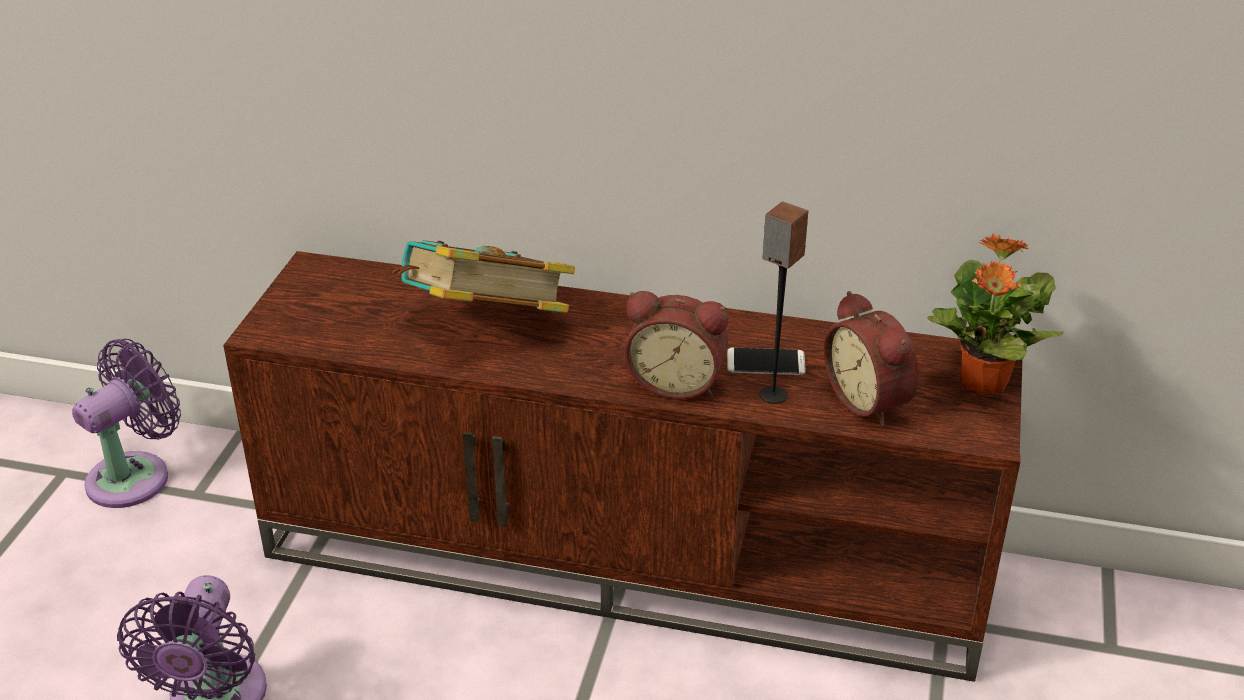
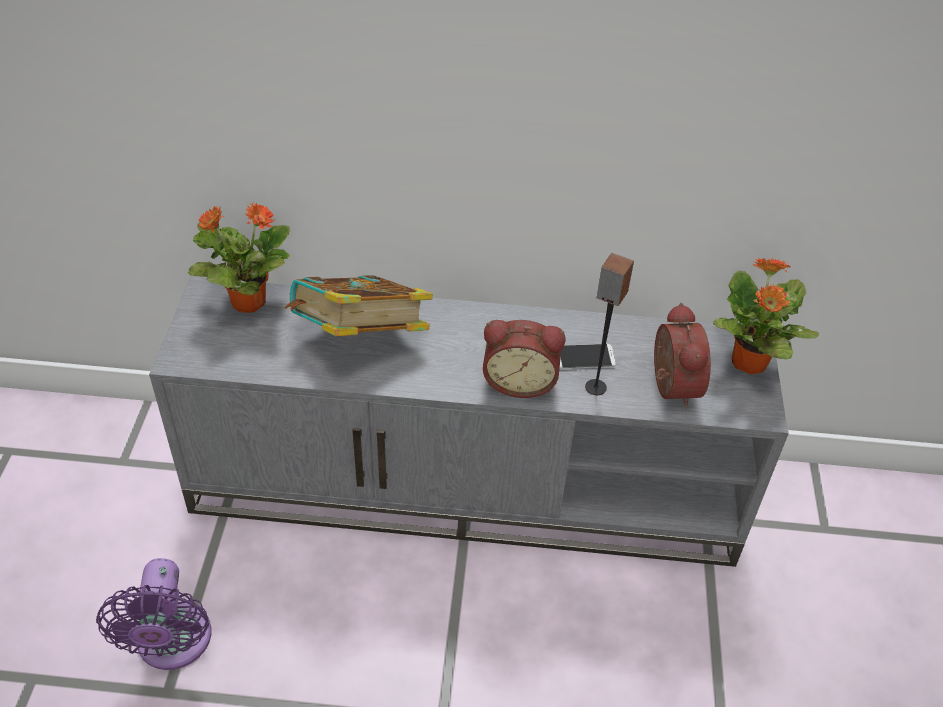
camera: 10 degrees left, 10 degrees up
purple fan [72,339,181,508] -> none
brown tv stand [223,251,1022,682] -> grey tv stand [149,276,789,567]
alarm clock [824,291,919,426] -> alarm clock turned 150 degrees counterclockwise [654,303,711,409]
none -> potted plant [188,203,290,313]

